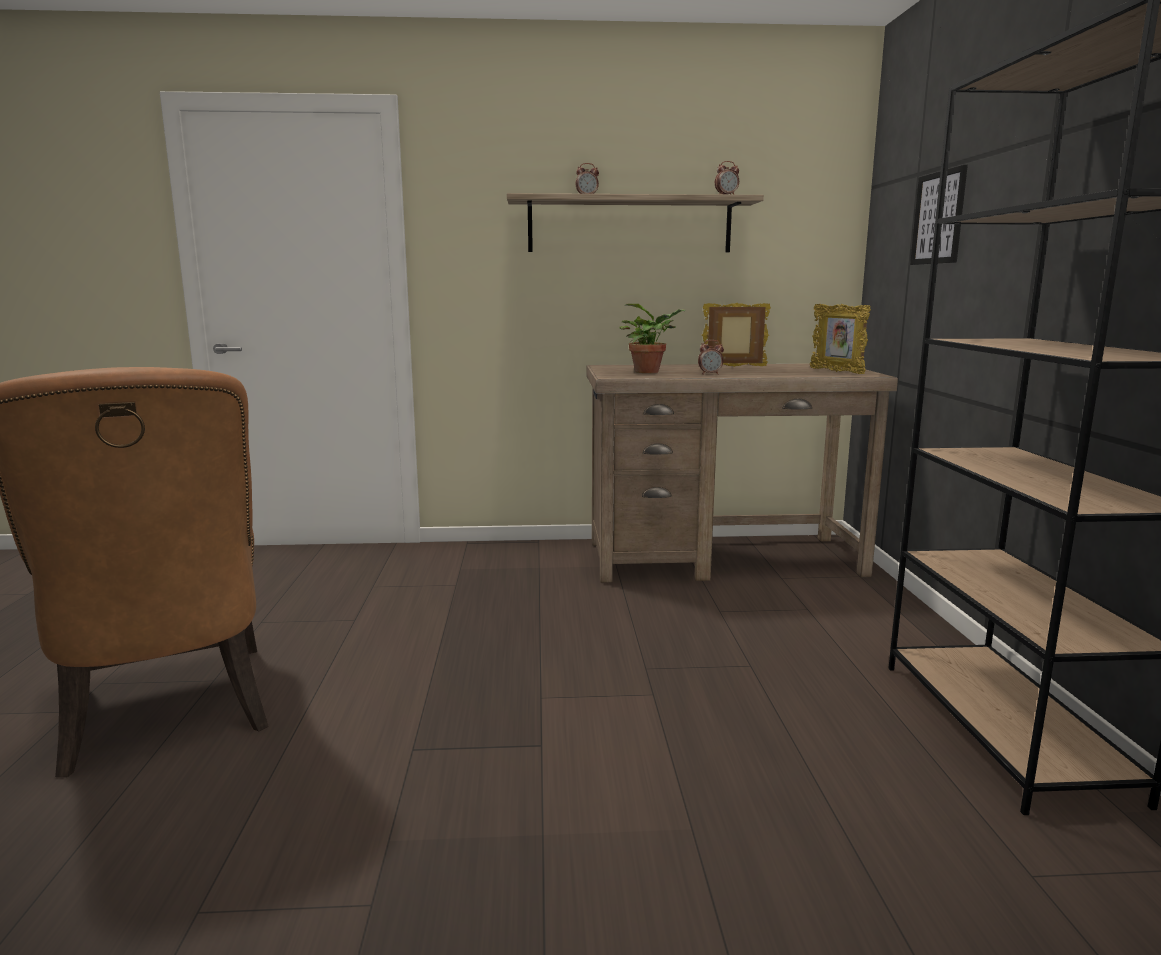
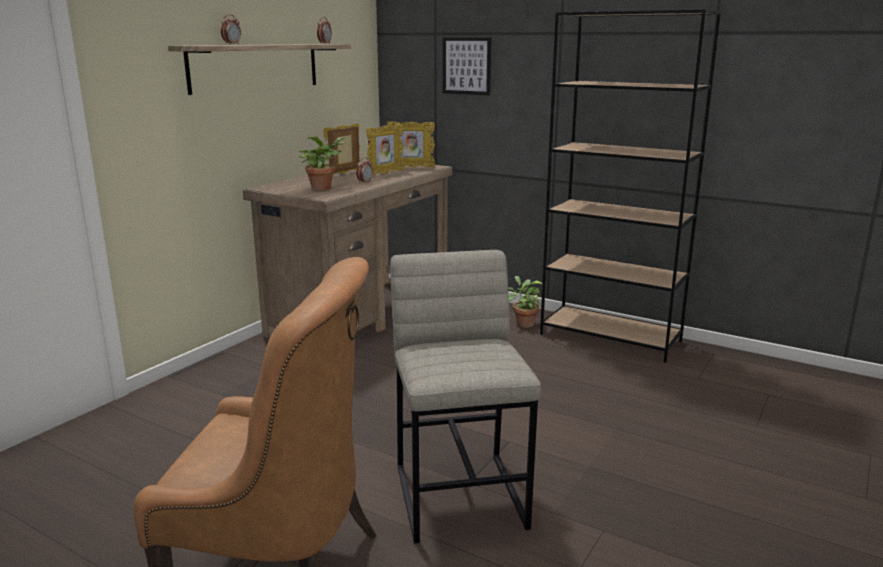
camera: 55 degrees left, 5 degrees up
none -> picture frame [366,124,404,175]
none -> grey chair [390,250,541,543]
none -> potted plant [508,276,542,328]

